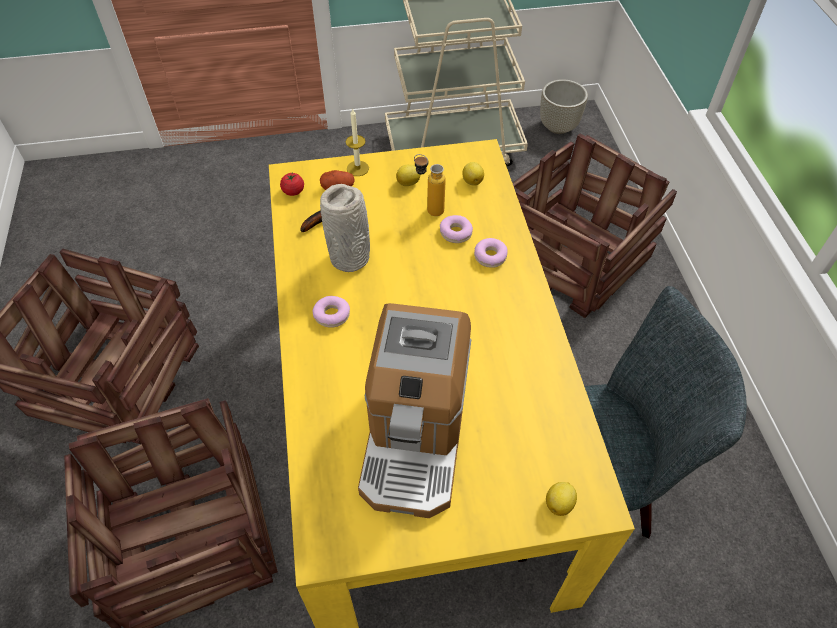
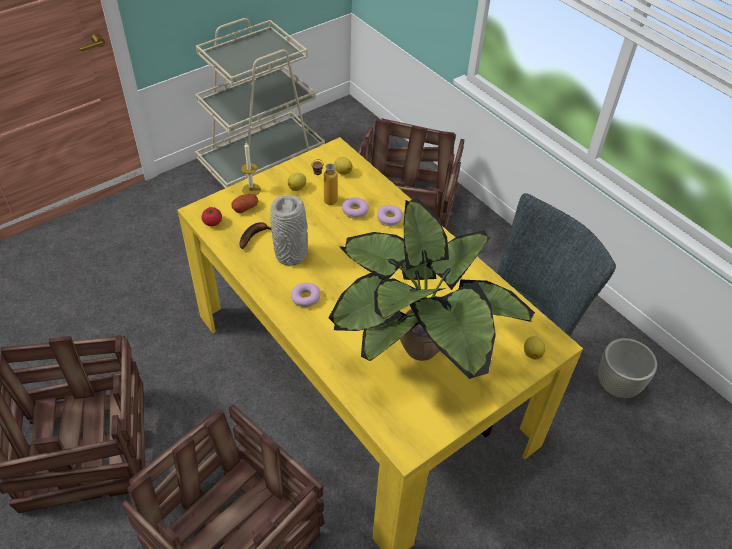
camera: 30 degrees left, 5 degrees down
coffee machine [358,303,471,518] -> potted plant [329,198,535,379]
grey planter [540,79,588,134] -> grey planter moved to [598,338,657,398]

